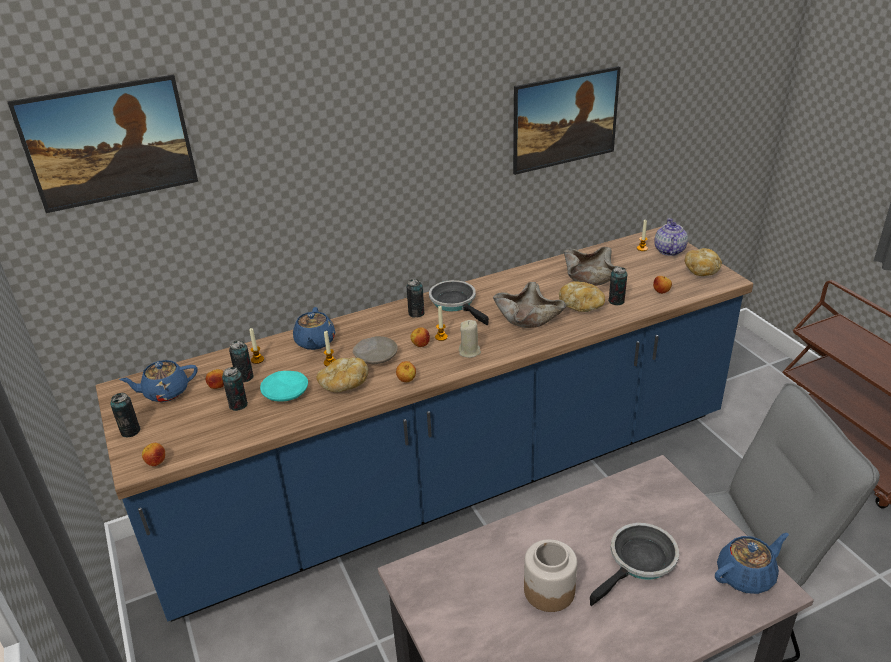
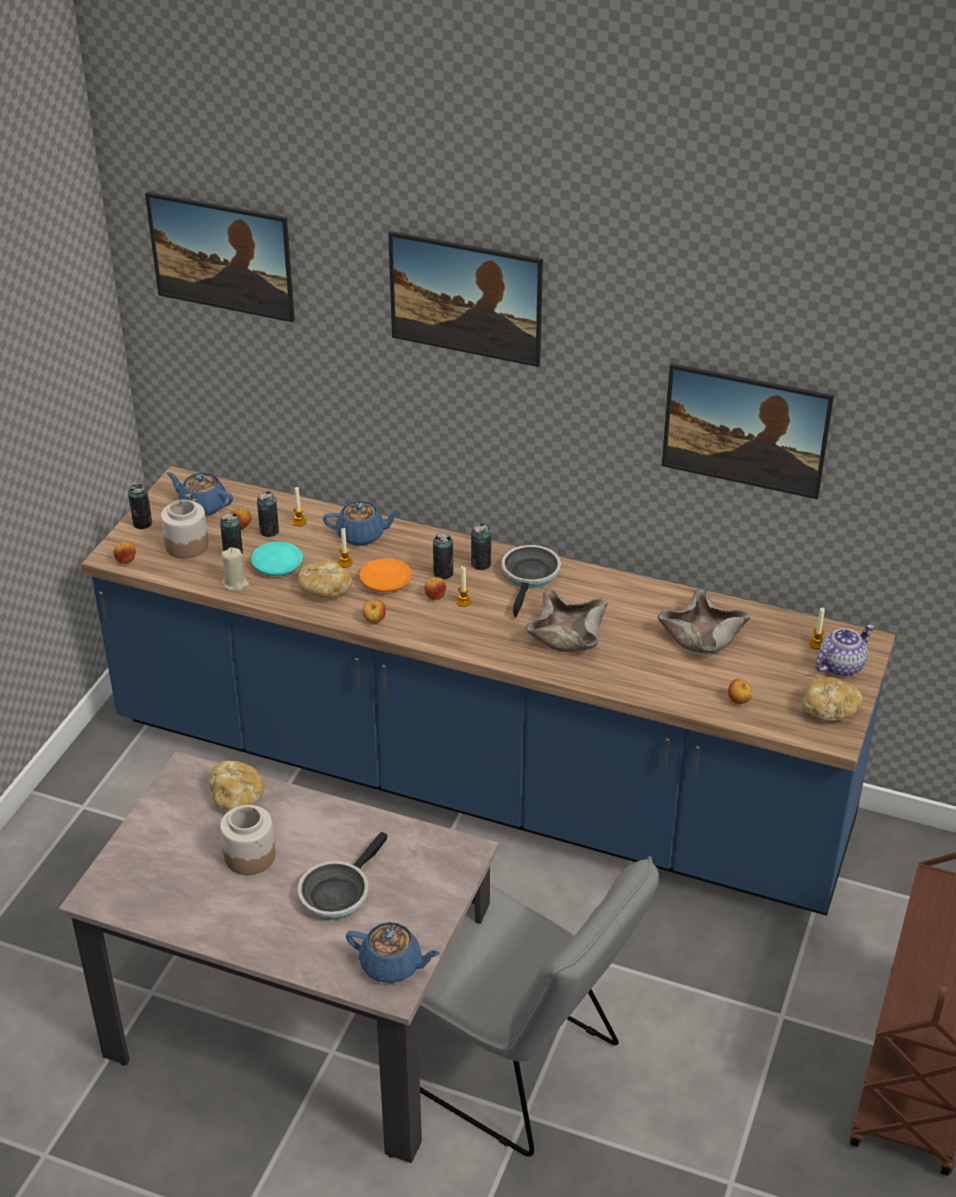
camera: 45 degrees right, 5 degrees up
blue teapot [293,307,335,350] -> blue teapot turned 135 degrees counterclockwise [323,501,401,546]
beige plate [353,336,398,364] -> orange plate [360,558,412,592]
beige candle [459,320,481,358] -> beige candle moved to [221,547,249,591]
bread [559,281,605,312] -> bread moved to [209,761,264,811]
frying pan [590,523,679,606] -> frying pan turned 120 degrees clockwise [298,832,388,920]
can [608,267,627,305] -> can moved to [433,533,453,579]
none -> jar [161,500,208,558]
none -> picture [388,231,543,367]

